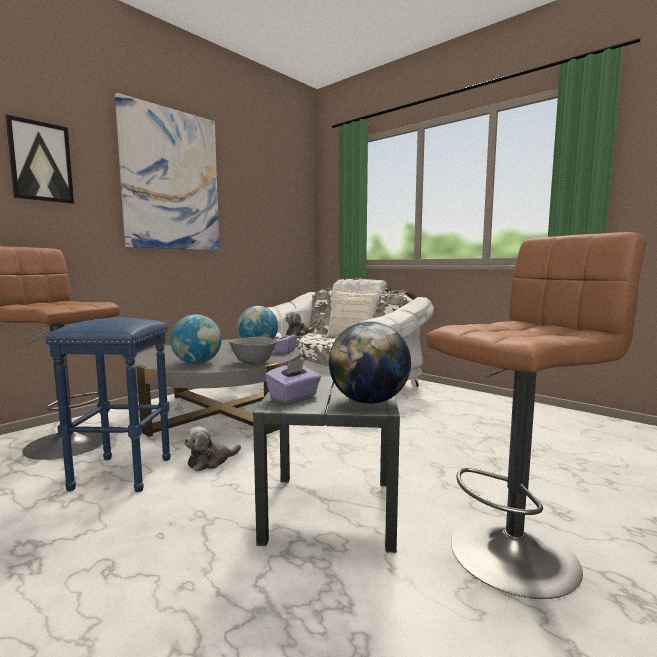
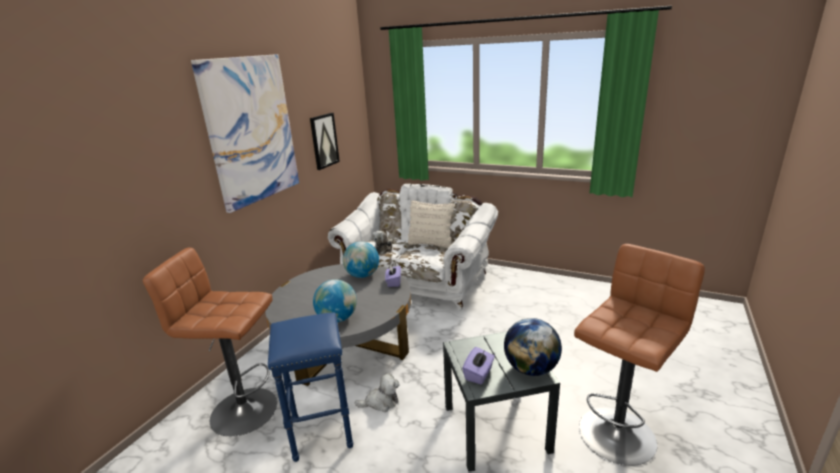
camera: 15 degrees left, 15 degrees up
picture [5,115,74,204] -> picture moved to [310,113,340,170]
plush toy [184,426,241,472] -> plush toy turned 135 degrees counterclockwise [355,373,400,412]
grey bowl [229,337,278,365] -> none

